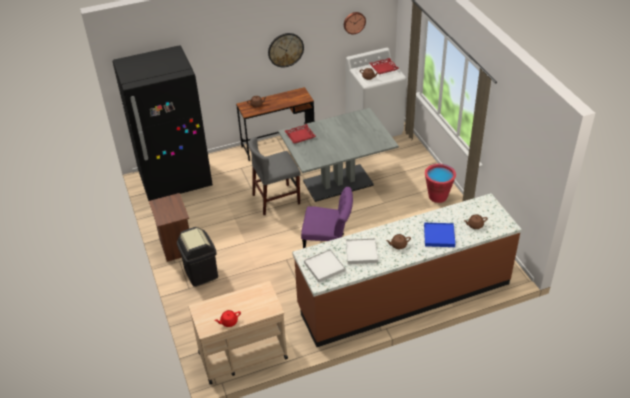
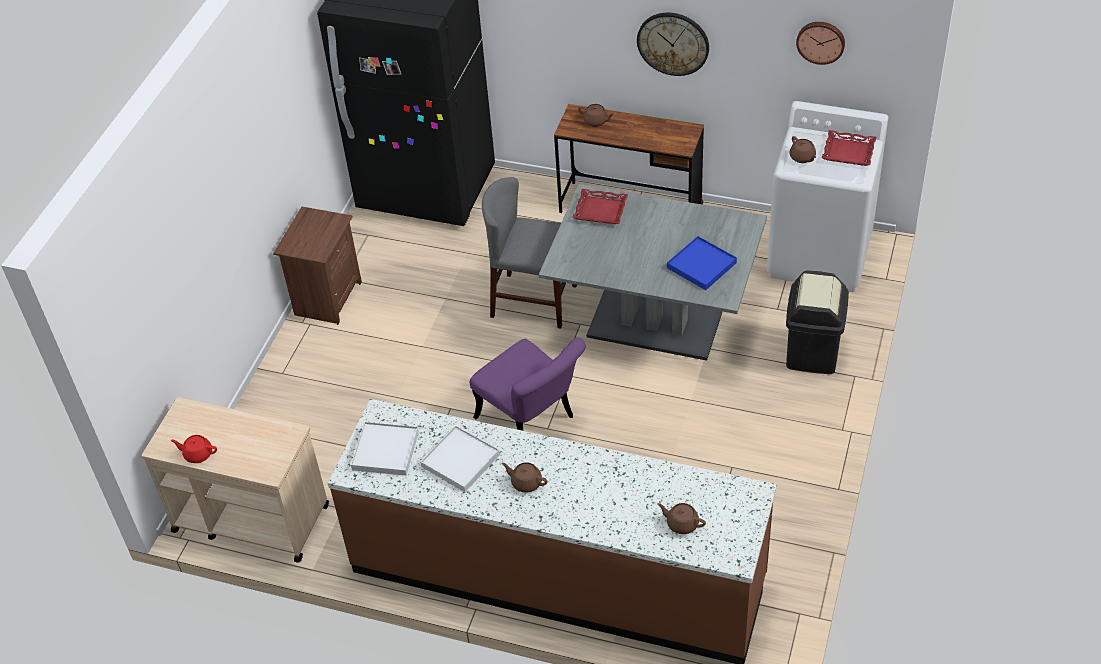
camera: 40 degrees right, 5 degrees up
black trash can [177,227,218,287] -> black trash can moved to [786,271,849,374]
blue tray [424,223,455,247] -> blue tray moved to [667,236,737,290]
red bucket [425,164,456,203] -> none

